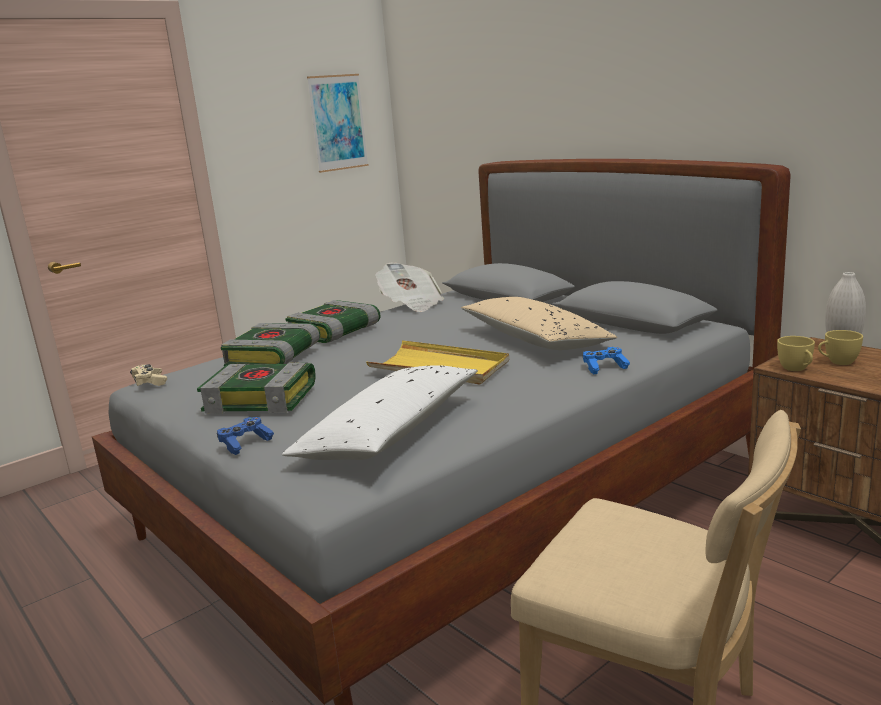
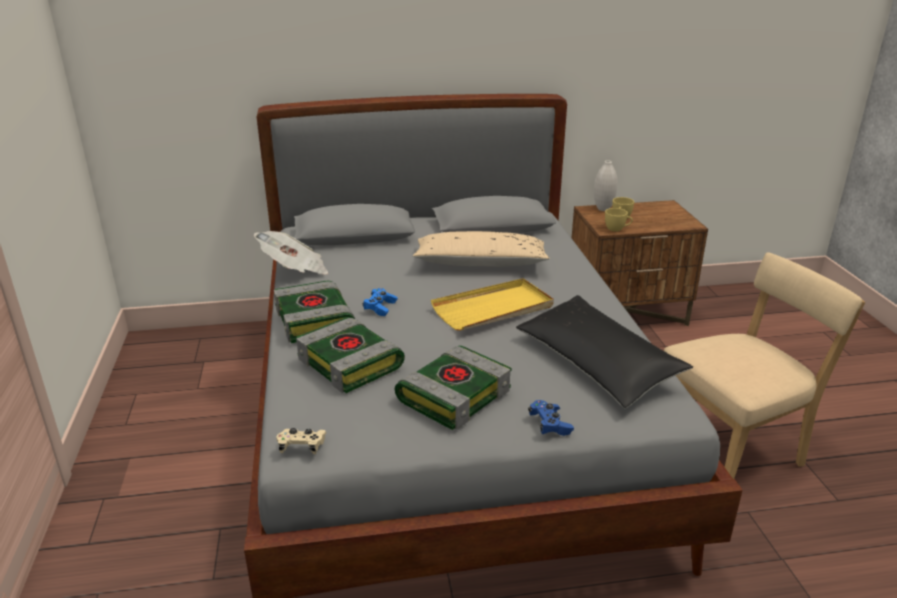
camera: 60 degrees left, 10 degrees up
white pillow [282,365,478,460] -> black pillow [516,295,693,408]
picture [307,74,369,173] -> none
blue game controller [583,347,630,374] -> blue game controller moved to [362,288,398,316]

